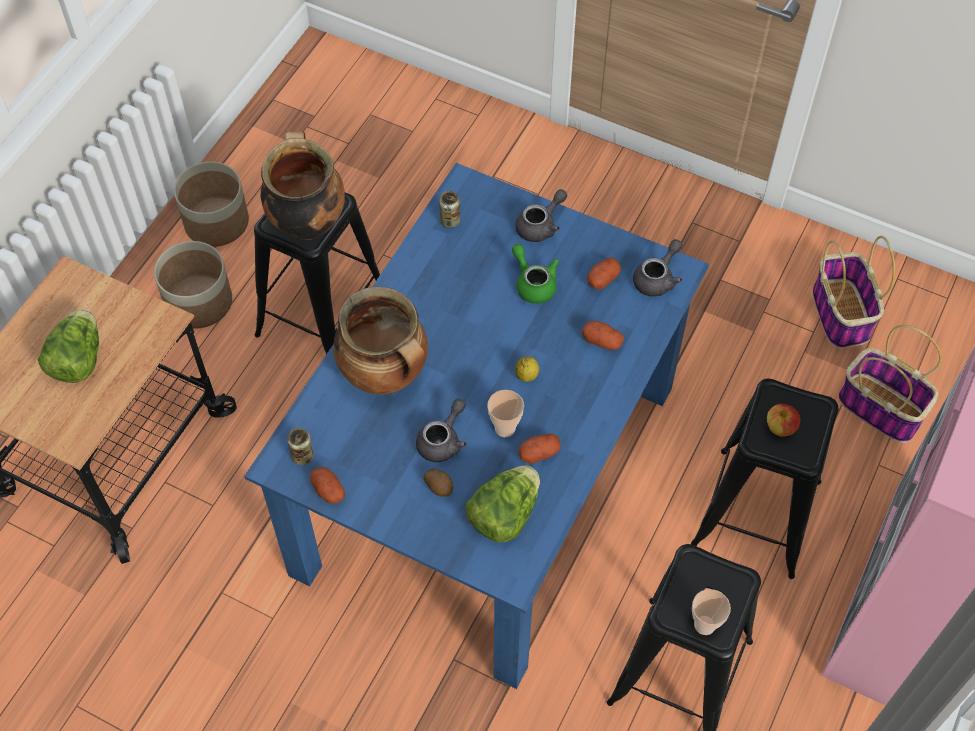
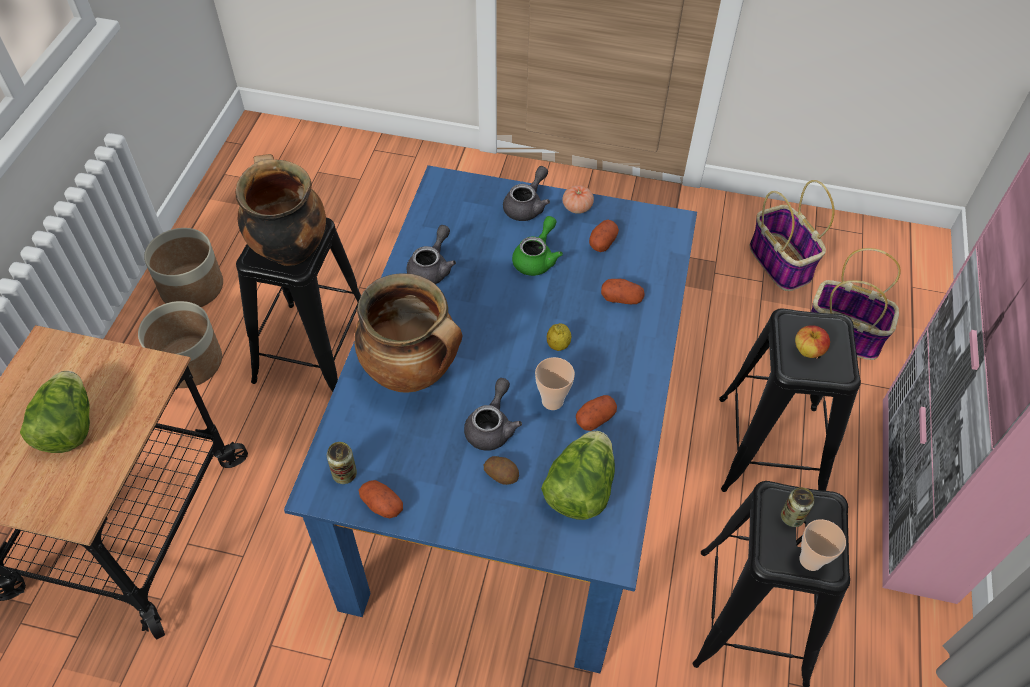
camera: 15 degrees left, 5 degrees down
can [439,191,460,228] -> can moved to [781,487,814,527]
green teapot [512,244,559,304] -> green teapot turned 75 degrees clockwise [512,216,563,276]
grey teapot [633,239,682,297] -> grey teapot moved to [406,225,456,284]
none -> tomato [562,185,594,214]

